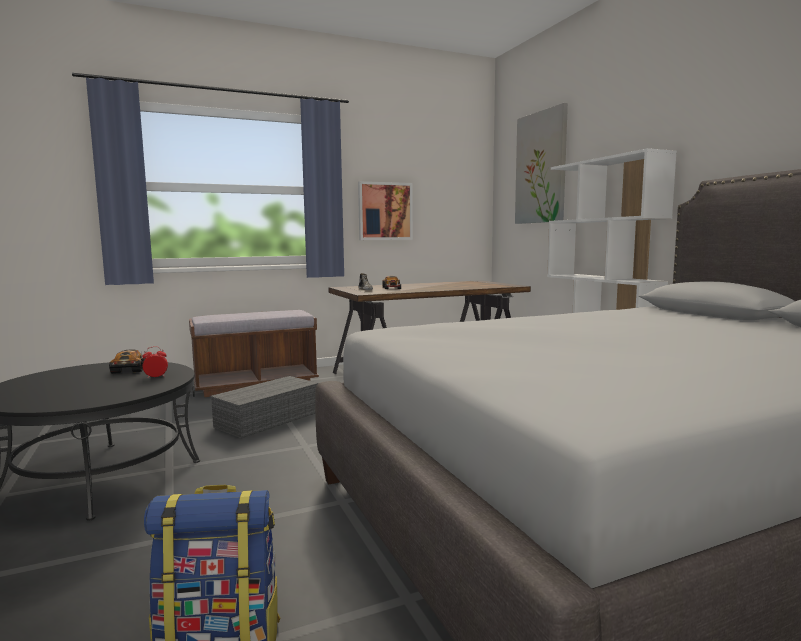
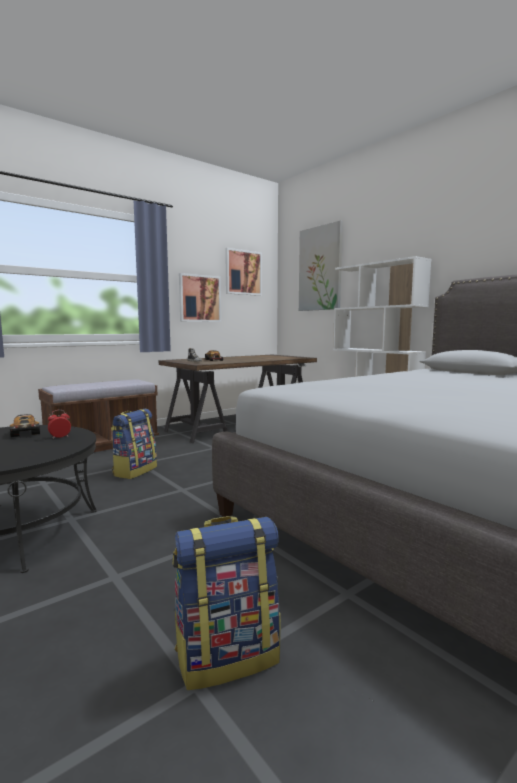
camera: 15 degrees left, 0 degrees up
grey storage box [210,376,318,439] -> backpack [111,409,157,479]
none -> picture [225,248,262,296]

